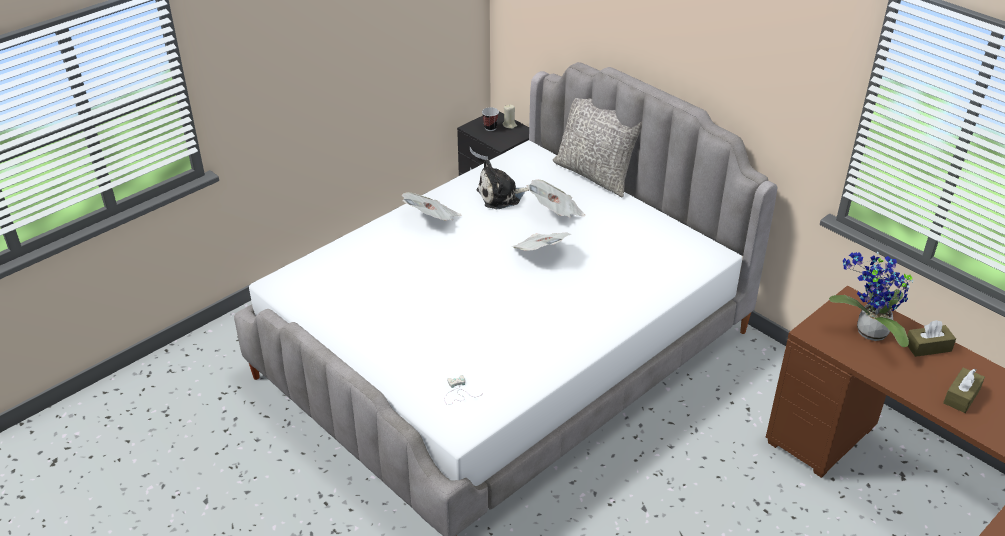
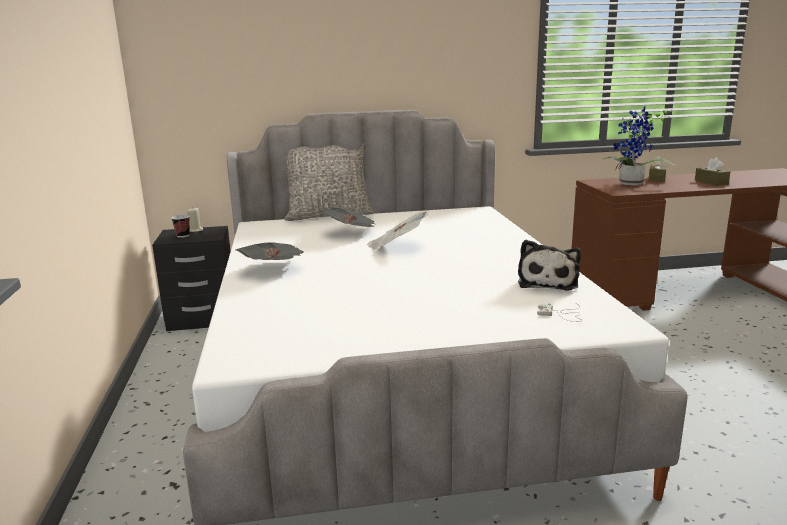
camera: 55 degrees left, 20 degrees down
plush toy [476,159,529,209] -> plush toy moved to [518,240,581,291]

